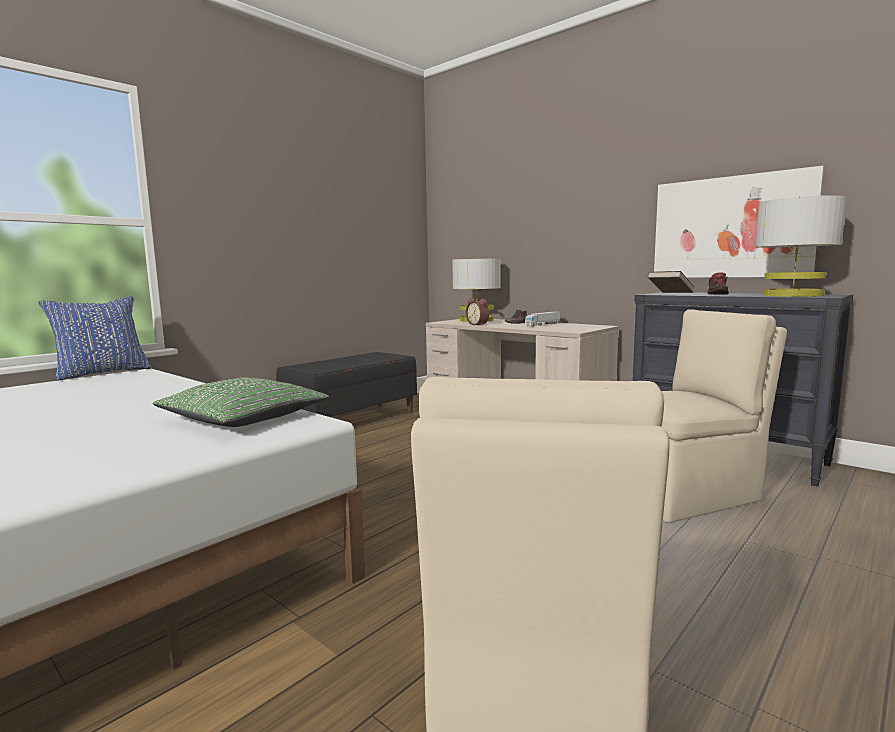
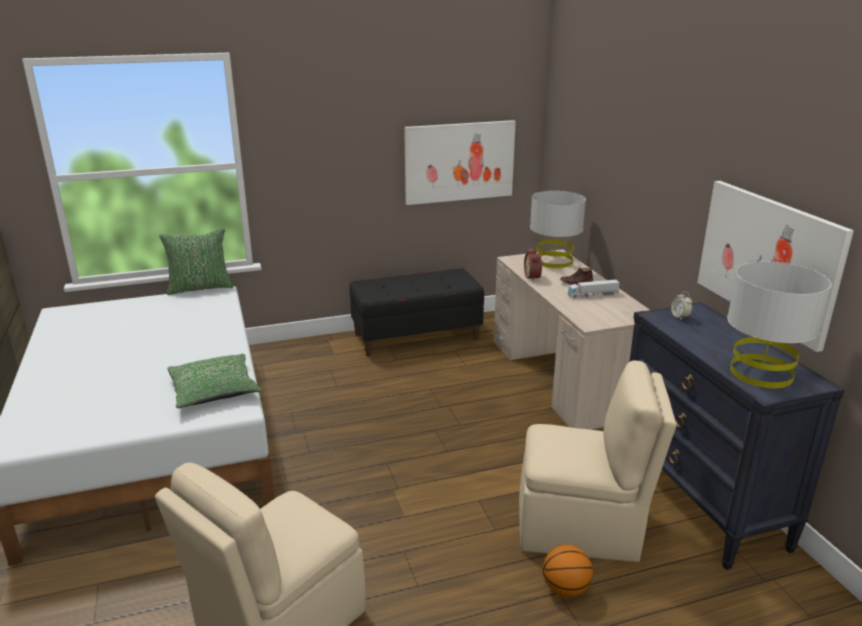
camera: 30 degrees right, 15 degrees up
blue pillow [39,296,152,380] -> green pillow [159,228,233,295]
brown book [647,271,694,293] -> alarm clock [671,292,692,319]
shoe [707,272,729,295] -> none
none -> picture [404,120,516,205]
none -> basketball [543,545,593,597]

